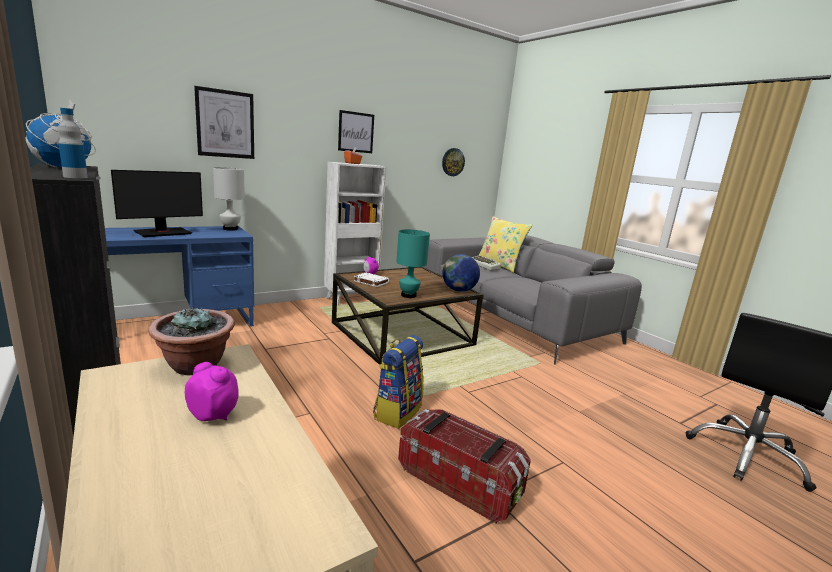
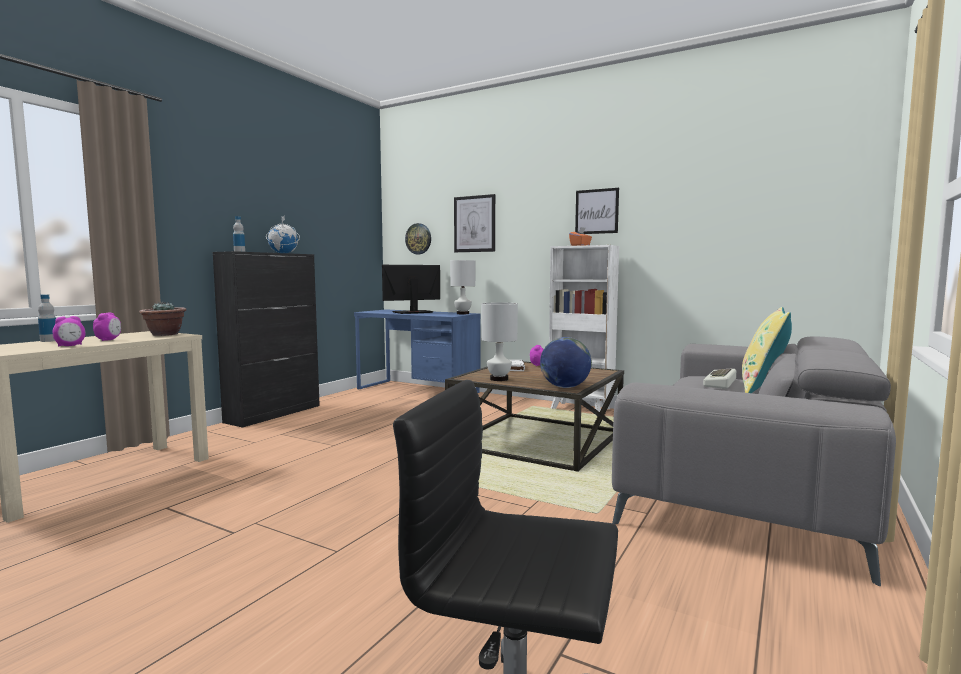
camera: 65 degrees right, 10 degrees down
monitor [111,170,203,237] -> monitor turned 135 degrees clockwise [382,265,440,314]
backpack [373,335,424,429] -> none
turquoise table lamp [396,229,430,298] -> white table lamp [481,303,518,381]
storage box [398,409,531,523] -> none
wall clock [442,148,465,176] -> wall clock moved to [405,223,431,254]
none -> bottle [38,294,56,342]
none -> alarm clock [52,316,86,347]

